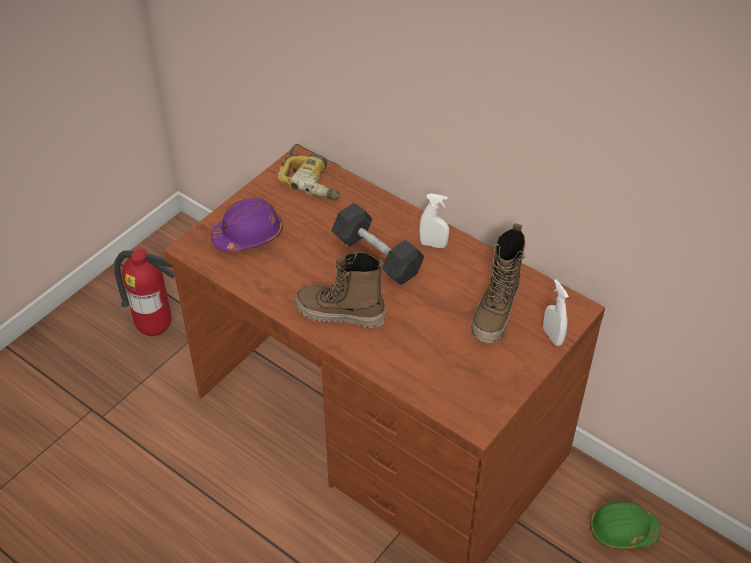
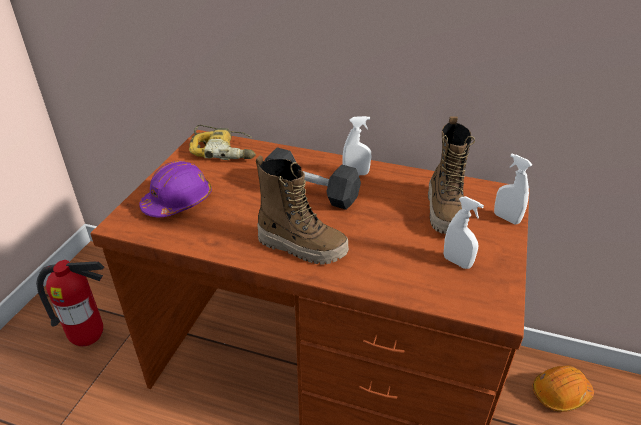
camera: 20 degrees left, 10 degrees down
boot [296,252,386,328] -> boot turned 150 degrees counterclockwise [256,155,349,265]
green hard hat [590,501,660,550] -> orange hard hat [533,366,594,412]
none -> white spray bottle [444,196,484,269]

